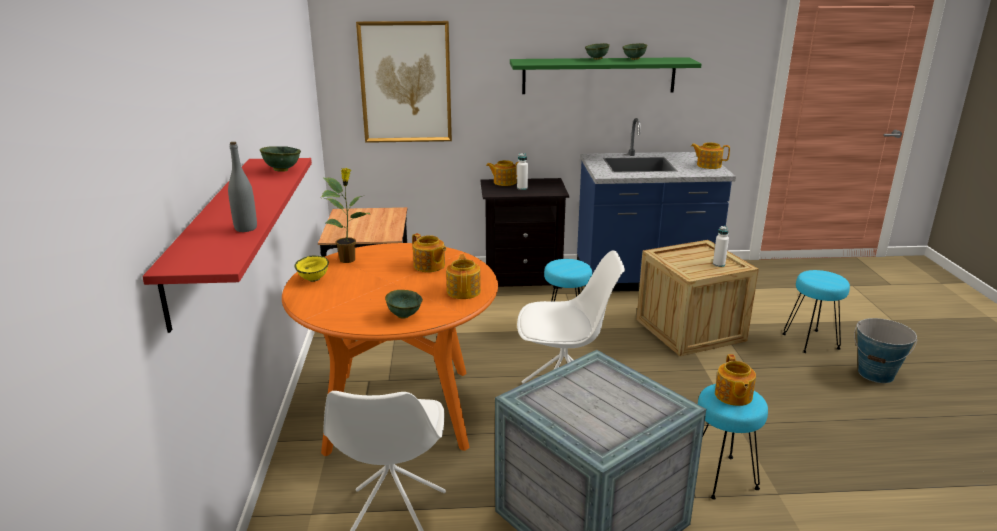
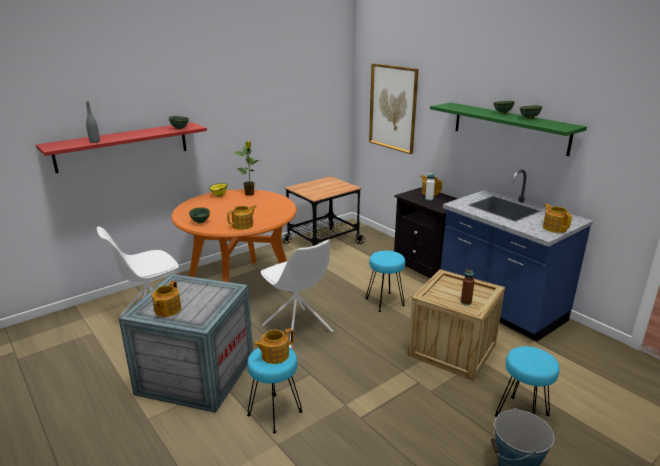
camera: 55 degrees right, 0 degrees up
teapot [412,233,446,272] -> teapot moved to [152,281,181,317]
white bottle [713,226,729,267] -> brown bottle [461,270,475,305]

